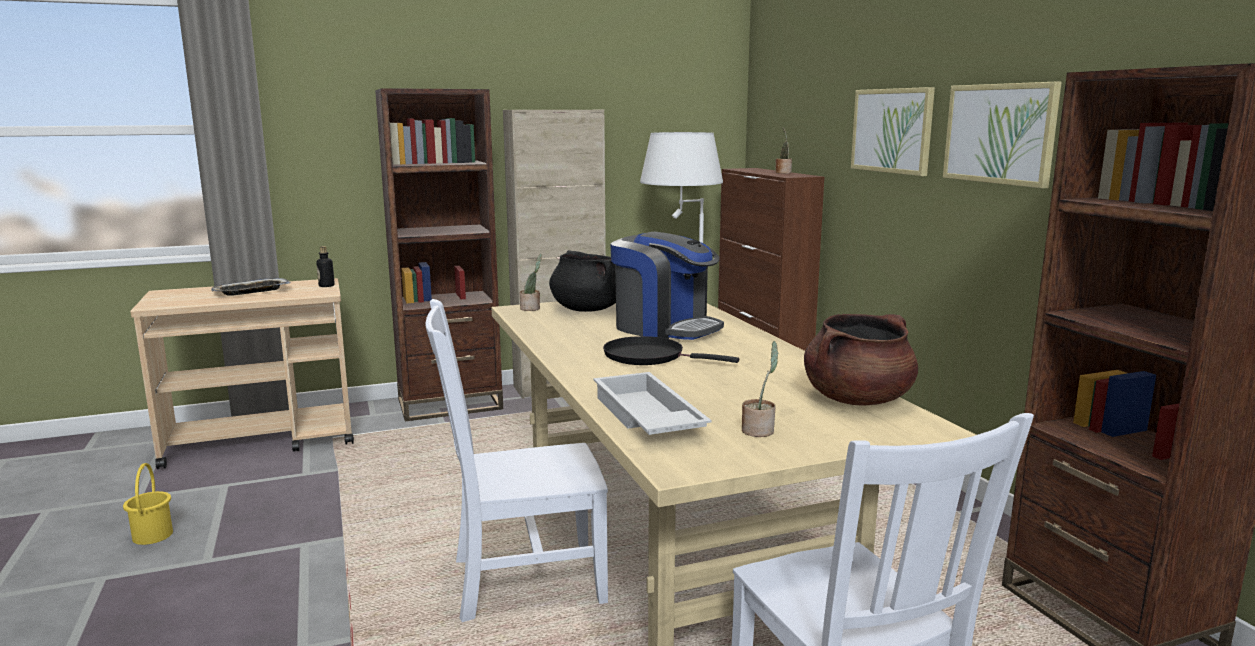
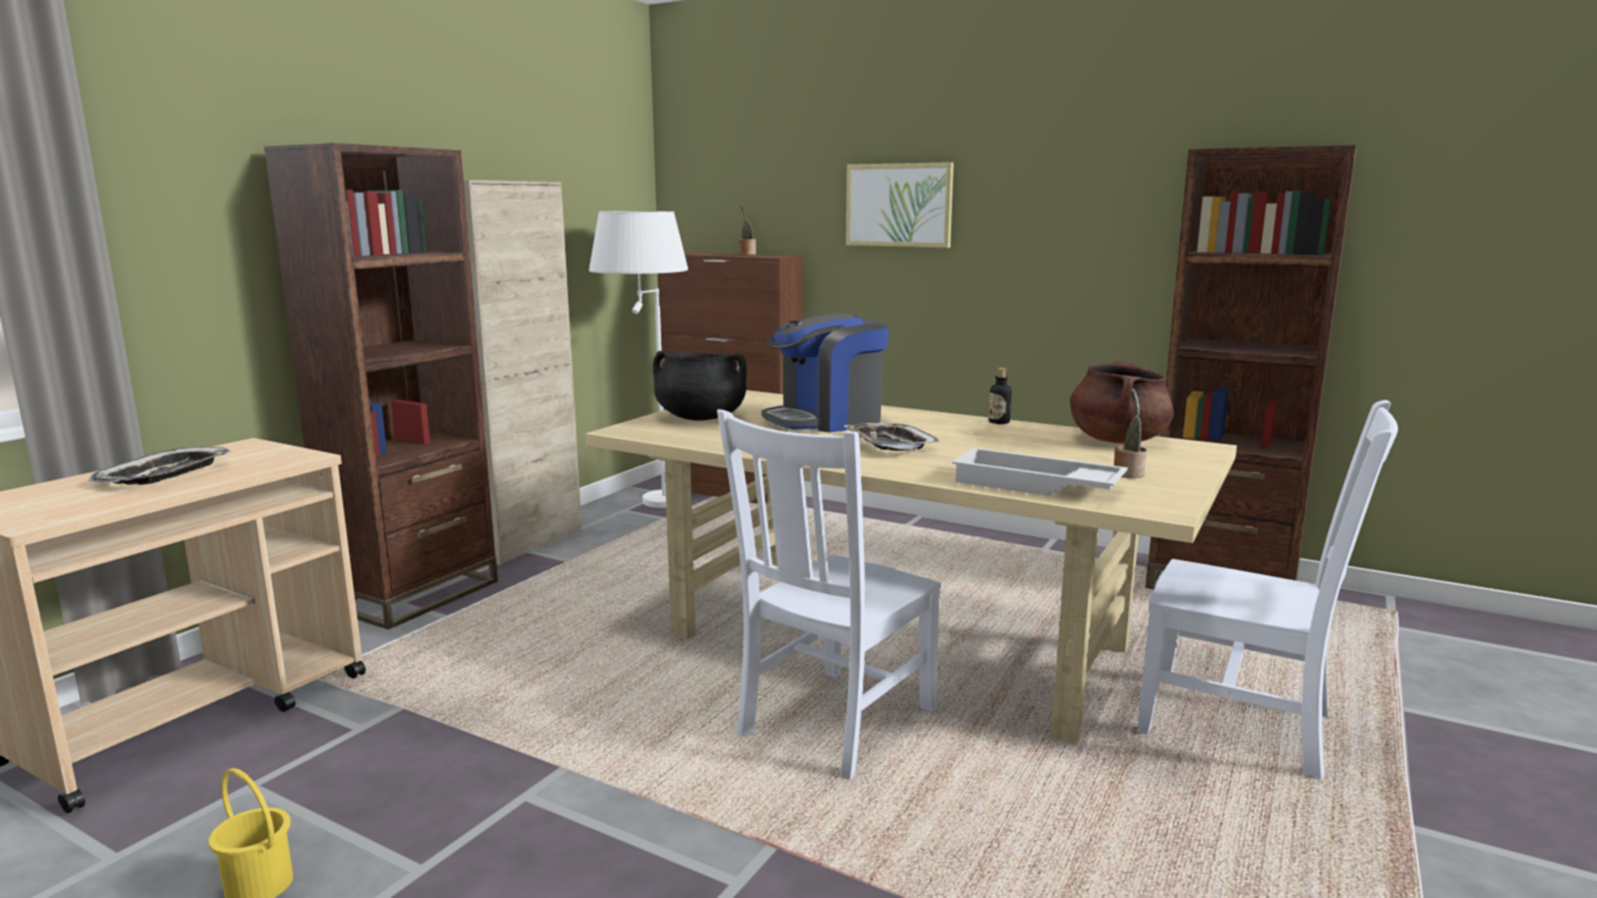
camera: 40 degrees left, 0 degrees up
bottle [316,246,335,287] -> bottle moved to [989,368,1012,424]
potted plant [520,254,542,311] -> none
black frying pan [603,336,739,365] -> tray [844,423,940,451]
coffee machine [610,232,724,340] -> coffee machine turned 150 degrees clockwise [762,313,888,433]
picture [943,82,1062,188] -> none

